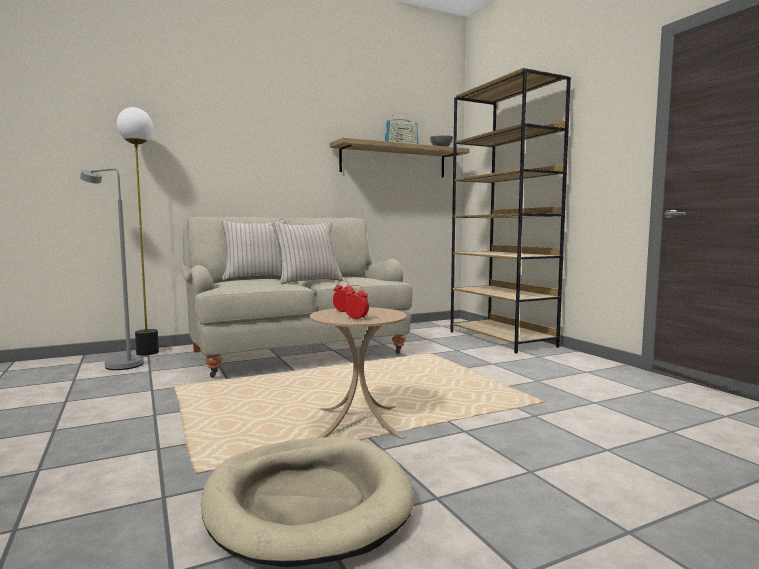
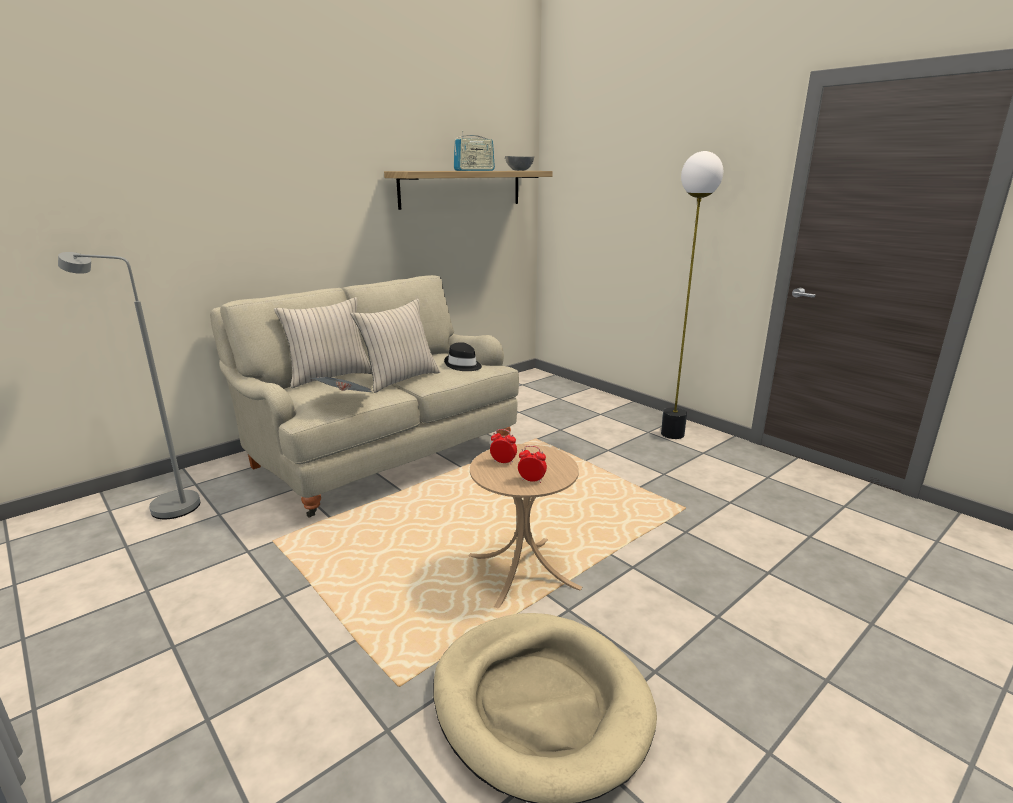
camera: 15 degrees left, 15 degrees up
floor lamp [117,107,159,356] -> floor lamp moved to [661,151,723,439]
brown bookcase [450,68,571,354] -> none
none -> newspaper [309,377,373,392]
none -> black hat [444,342,482,371]

